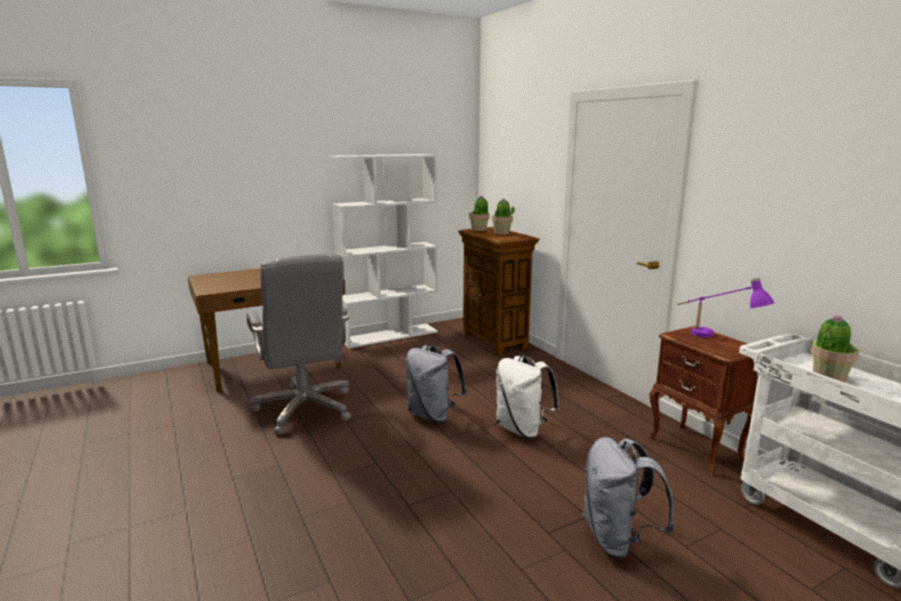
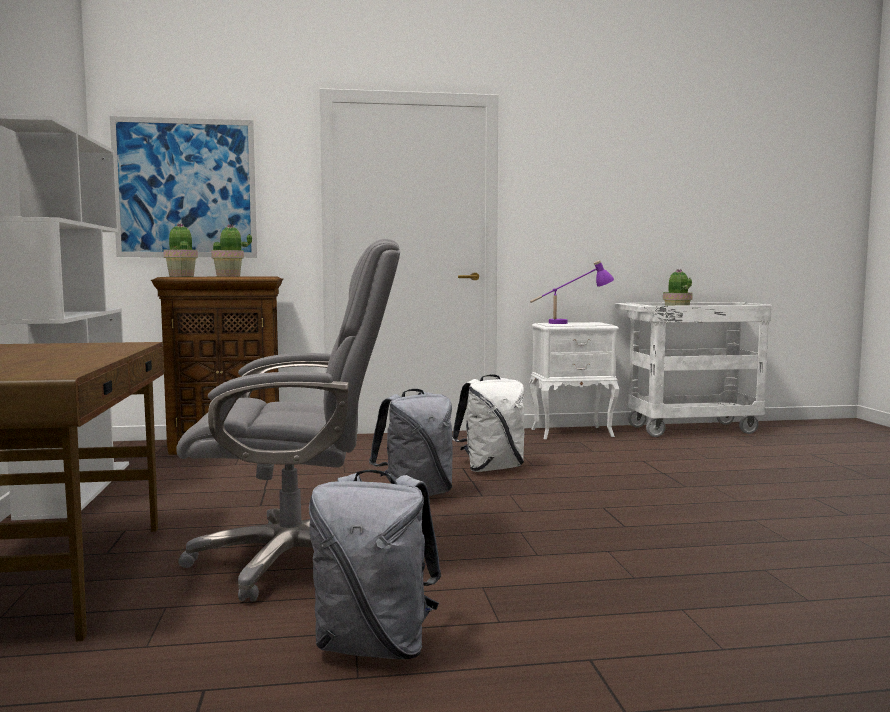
camera: 70 degrees left, 10 degrees down
grey backpack [582,437,675,559] -> grey backpack moved to [309,470,441,659]
brown nightstand [649,326,758,475] -> white nightstand [529,322,619,439]
none -> picture [110,116,257,257]

